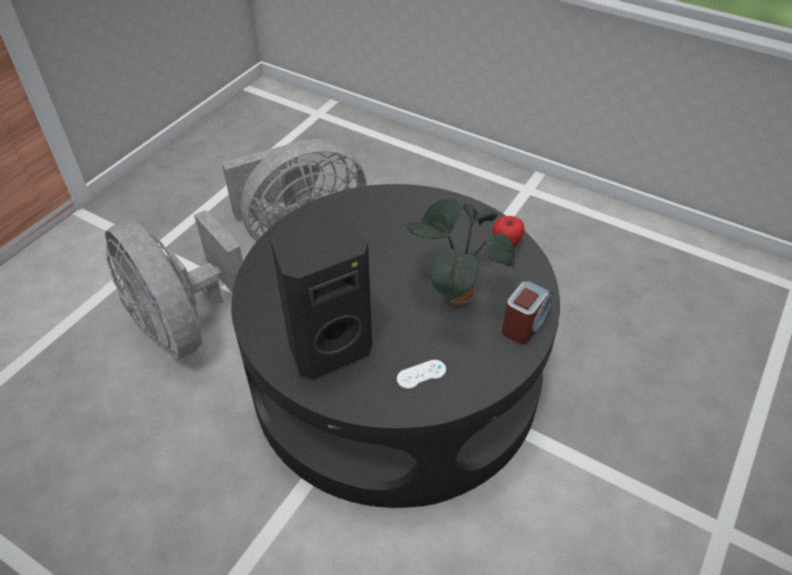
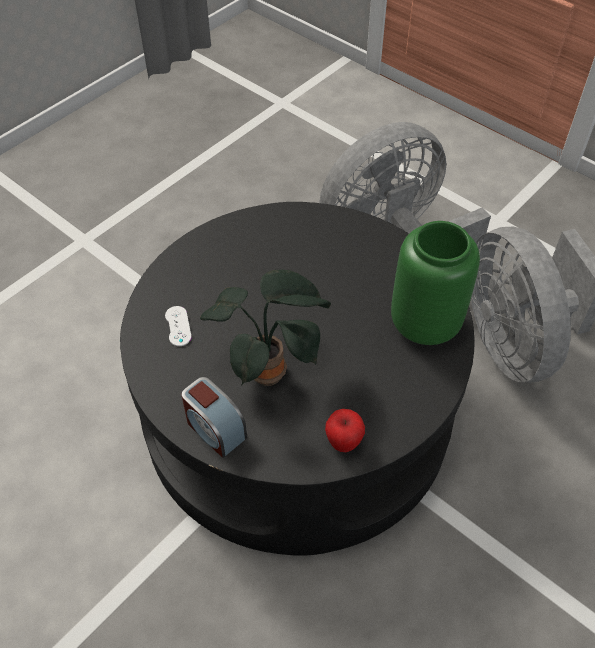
camera: 100 degrees right, 5 degrees up
black speaker [270,213,372,379] -> none
none -> green vase [391,221,480,345]

